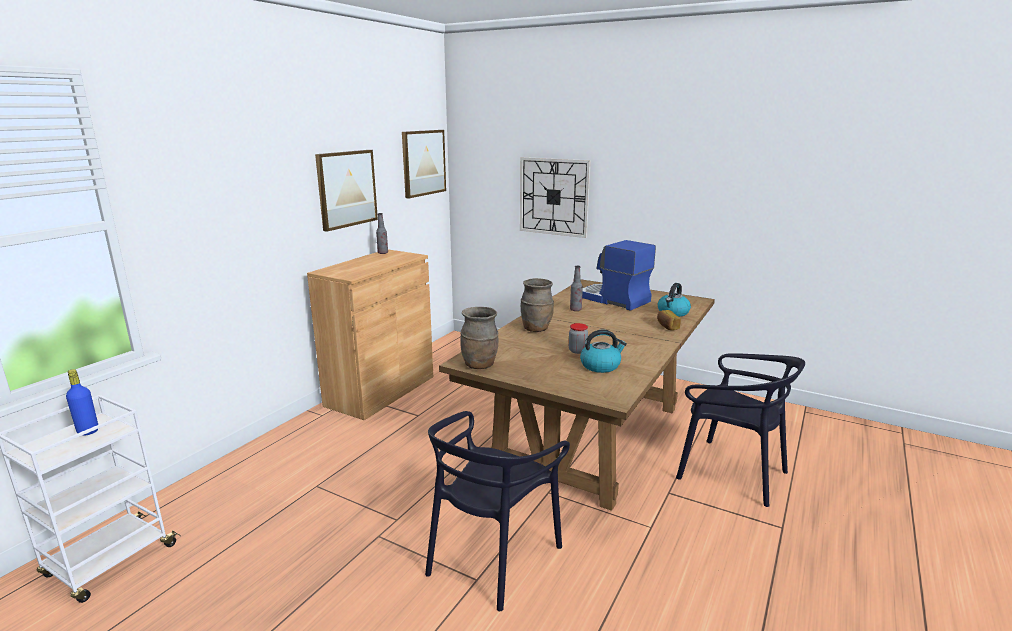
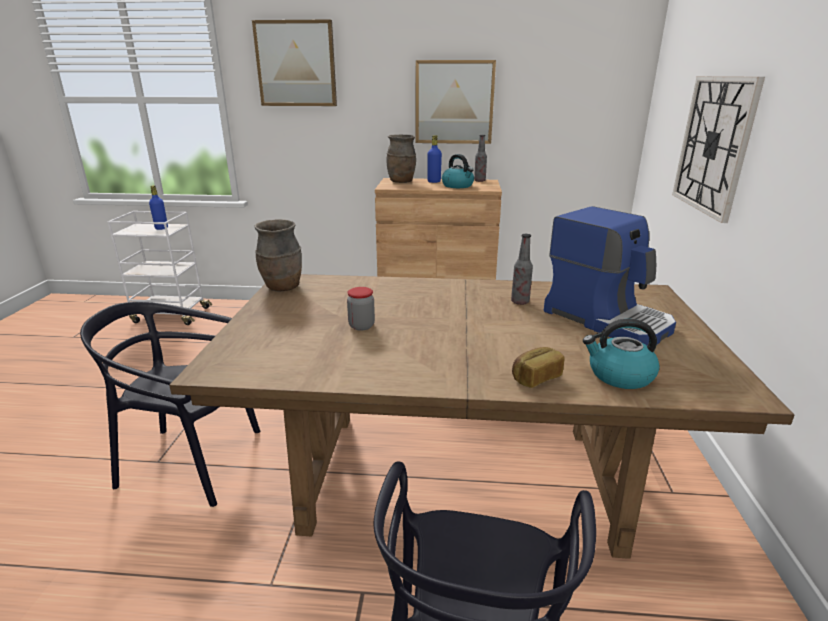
camera: 65 degrees right, 5 degrees up
picture [402,130,446,198] -> picture moved to [252,19,337,106]
brown vase [521,278,554,332] -> brown vase moved to [387,135,416,183]
kettle [580,330,627,373] -> kettle moved to [442,154,474,188]
coffee machine [582,240,656,311] -> coffee machine turned 120 degrees clockwise [544,206,676,346]
none -> blue bottle [427,135,442,183]

